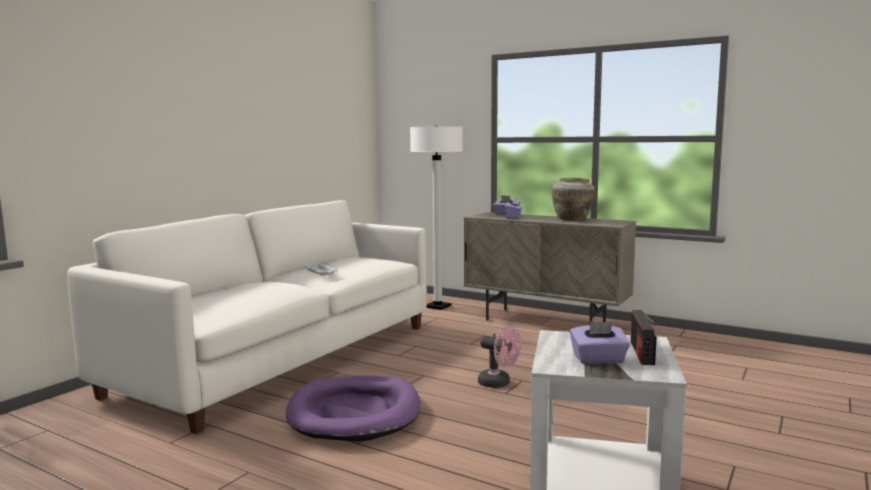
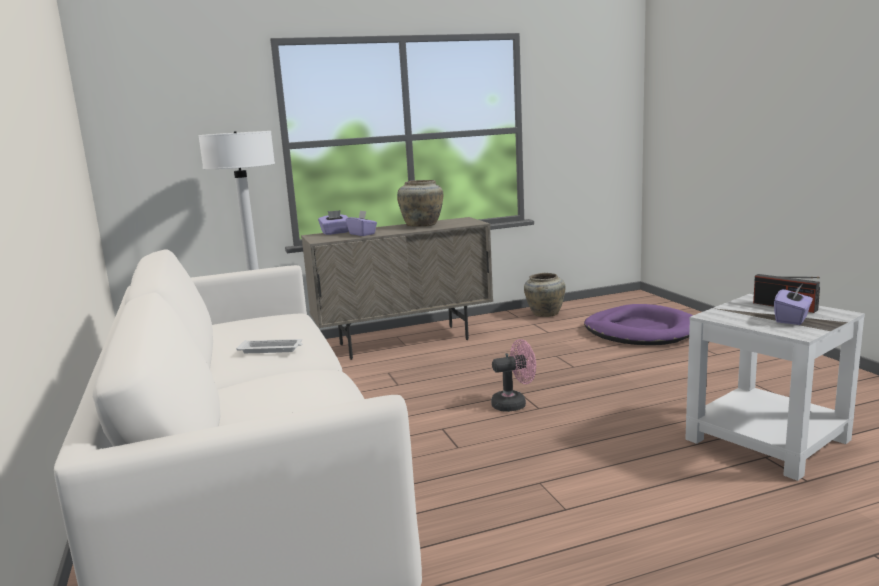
camera: 50 degrees left, 5 degrees up
purple dog bed [286,376,420,442] -> purple dog bed moved to [584,304,693,345]
none -> beige vase [524,273,566,317]

